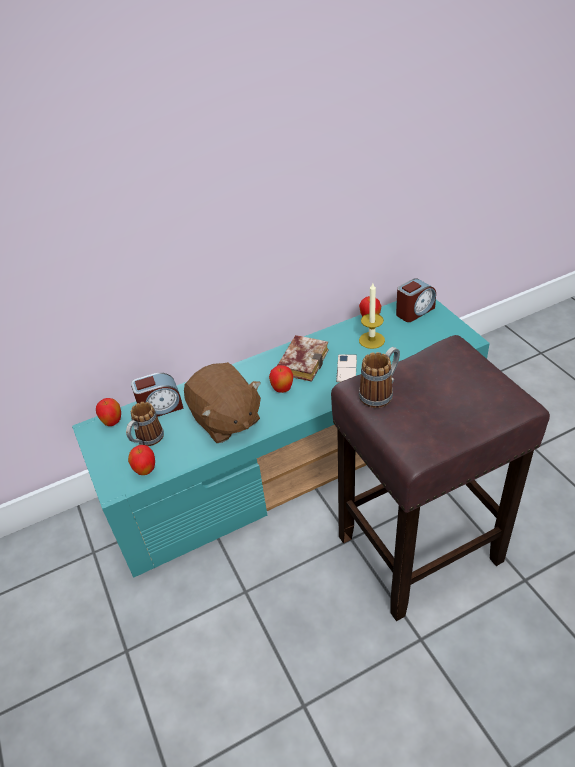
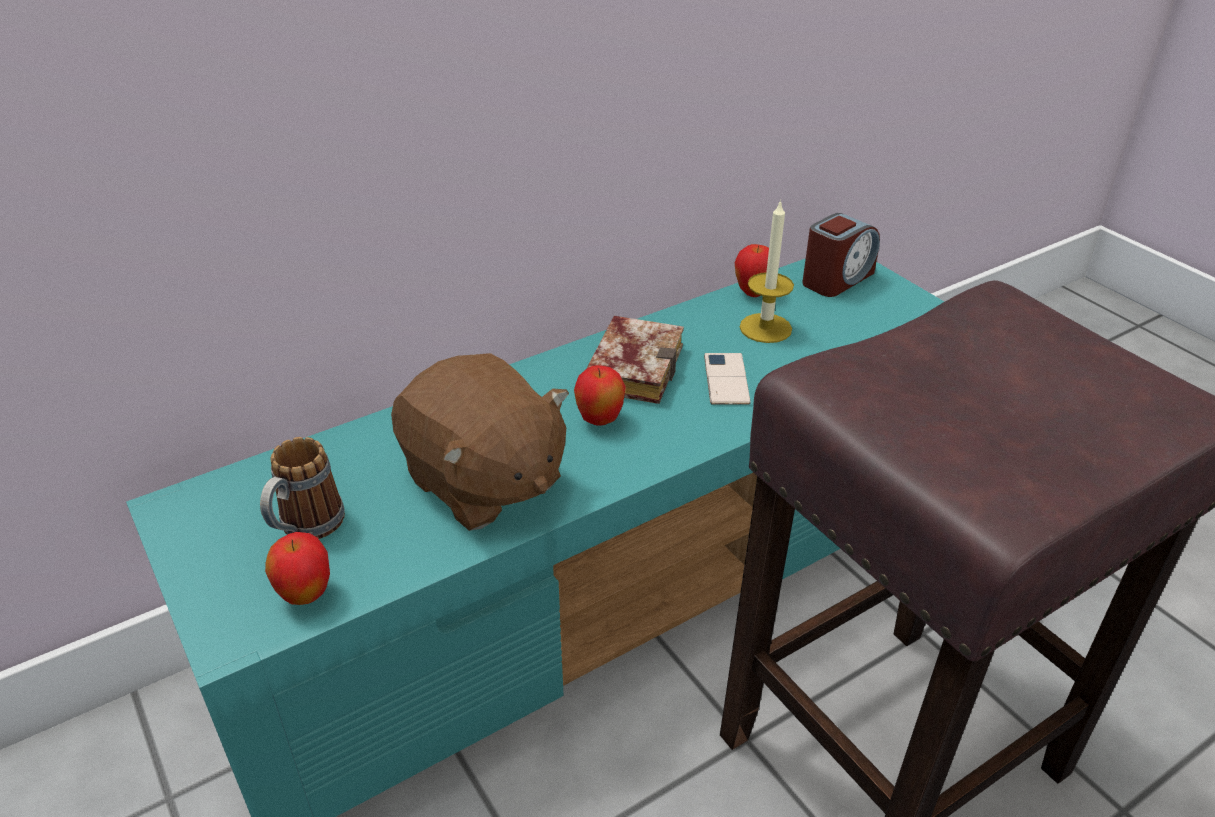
camera: 10 degrees left, 5 degrees down
apple [96,398,121,426] -> none
alarm clock [131,373,184,417] -> none
mug [359,347,400,408] -> none

